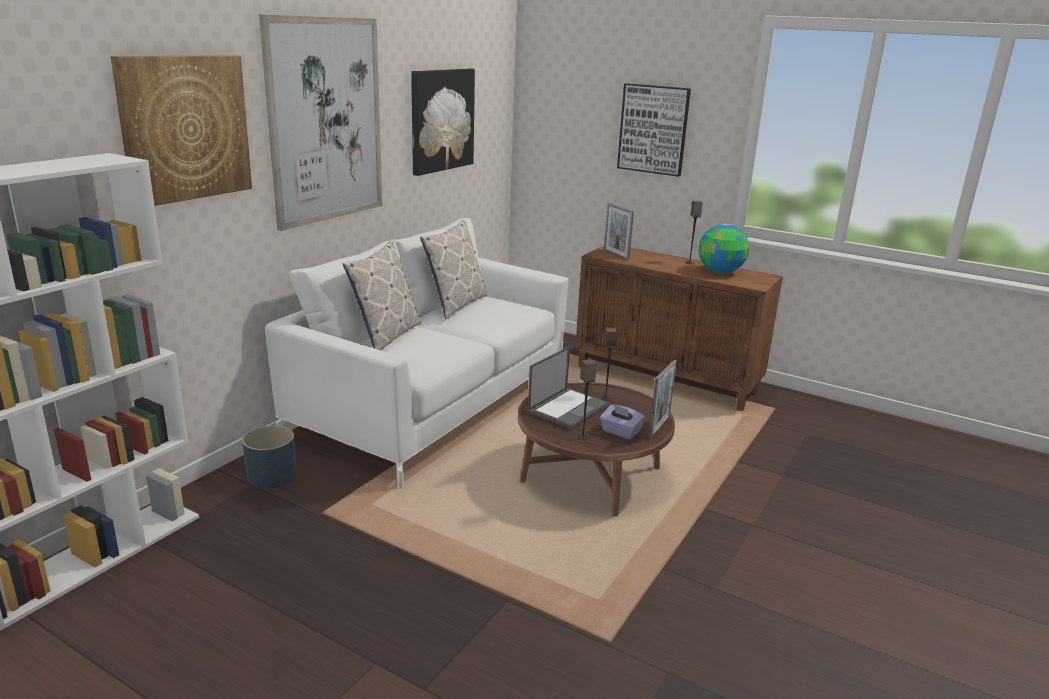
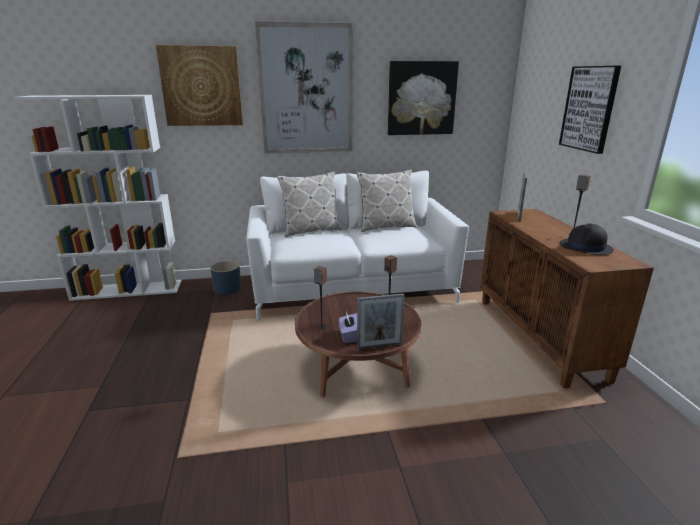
camera: 50 degrees right, 0 degrees up
laptop [528,346,609,429] -> none
globe [698,224,750,274] -> black hat [560,223,614,255]

